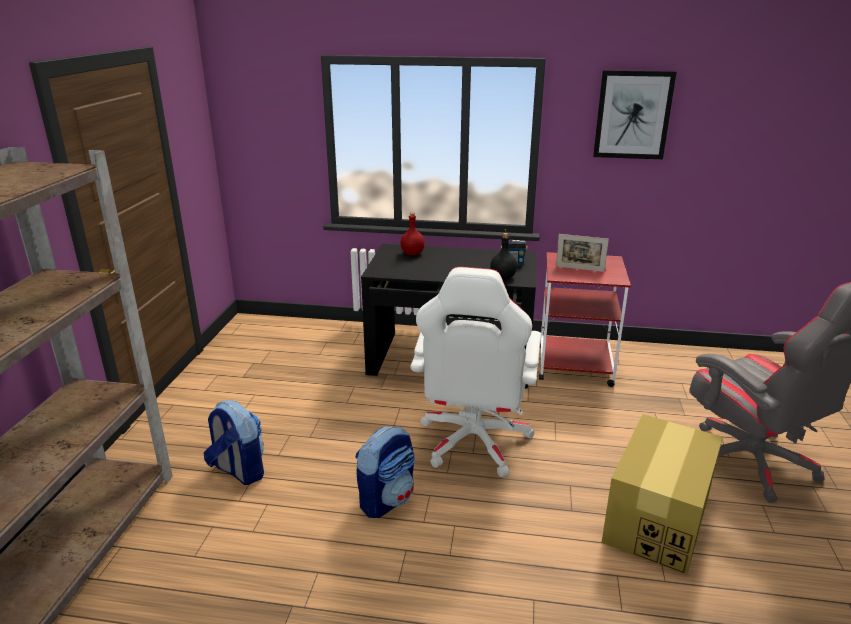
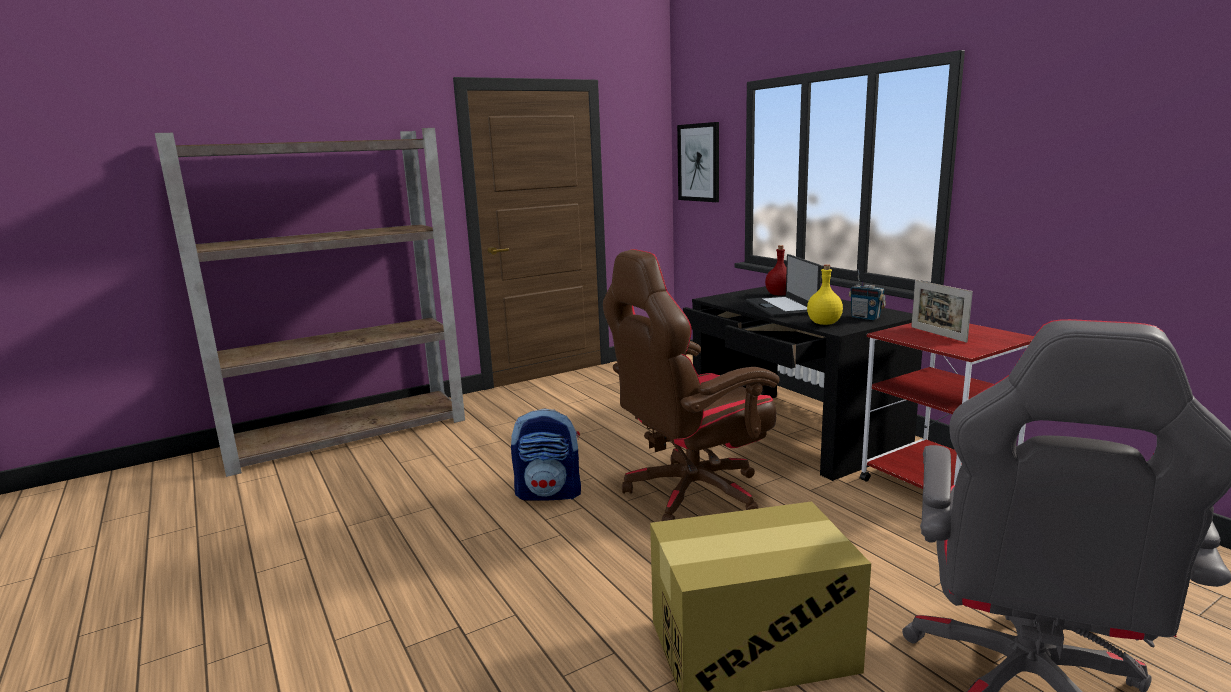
camera: 50 degrees right, 10 degrees down
backpack [204,400,264,485] -> none
white office chair [410,267,542,477] -> brown office chair [603,249,779,521]
black bottle [490,233,517,279] -> yellow bottle [807,264,843,325]
picture [593,70,677,159] -> picture moved to [677,122,719,202]
none -> laptop [746,254,822,317]

